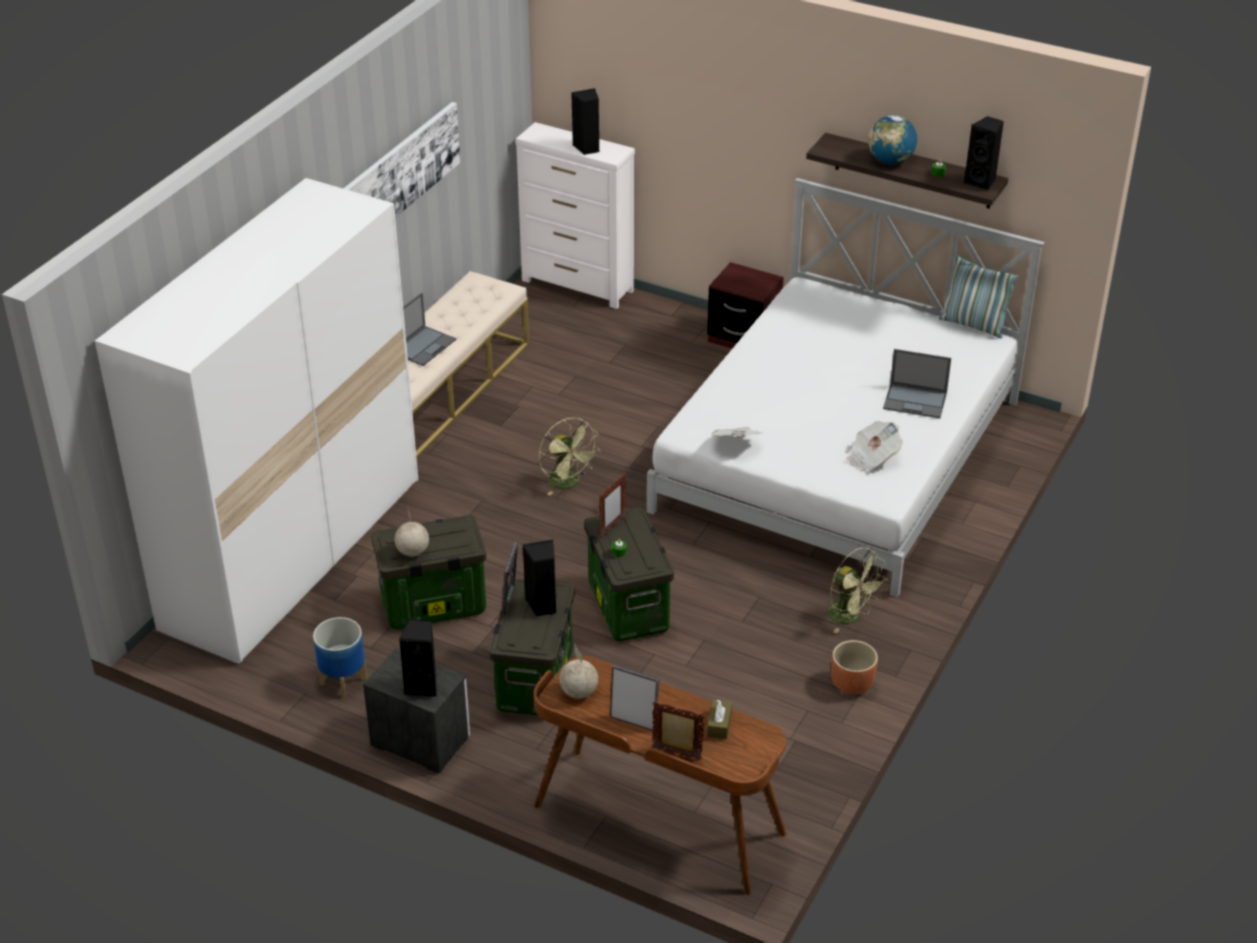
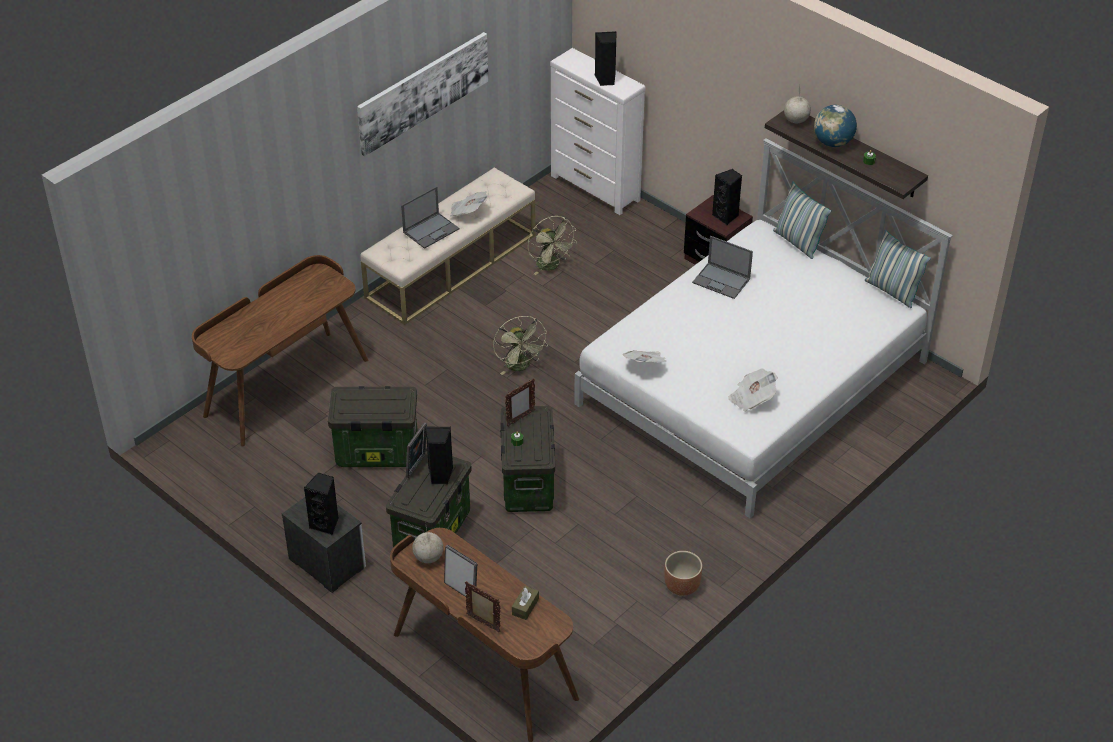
camera: 15 degrees right, 5 degrees up
white wardrobe [95,178,418,664] -> brown desk [192,255,368,447]
planter [313,617,367,698] -> none
globe [394,508,429,557] -> globe moved to [784,84,811,123]
green fan [828,547,887,633] -> green fan moved to [528,216,577,275]
laptop [883,349,951,418] -> laptop moved to [692,236,753,299]
black speaker [964,116,1004,191] -> black speaker moved to [712,169,742,225]
none -> newspaper [450,191,488,217]
none -> pillow [773,182,832,259]

